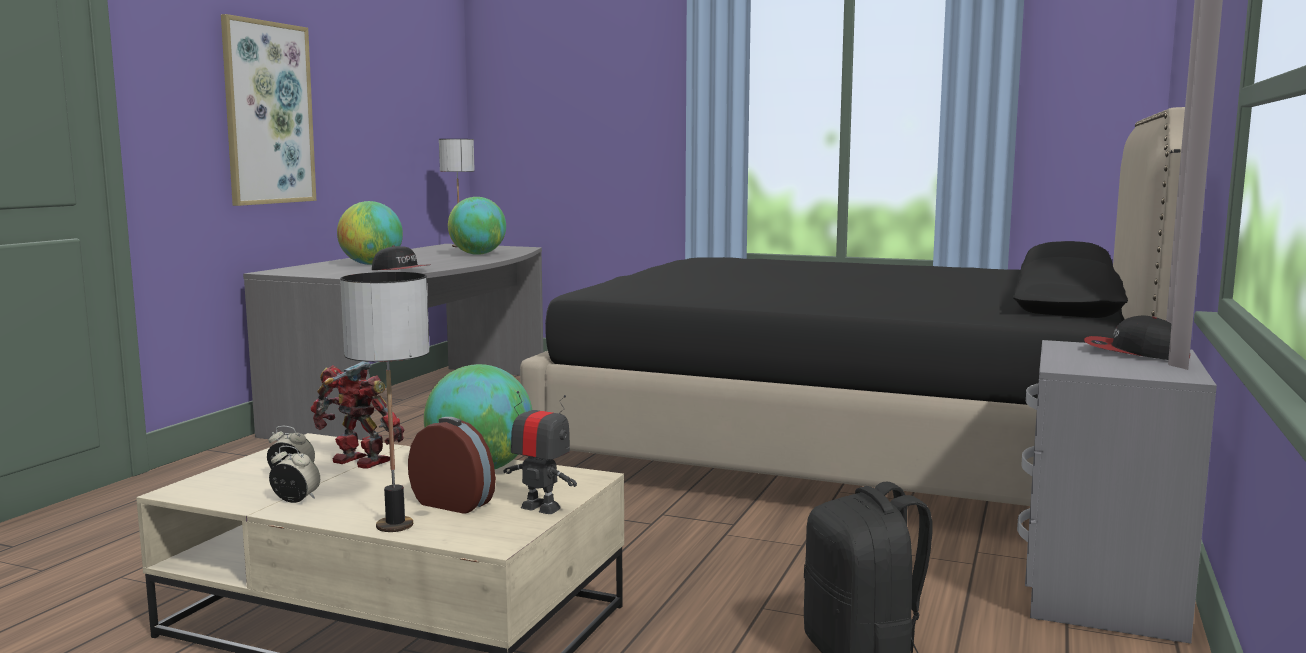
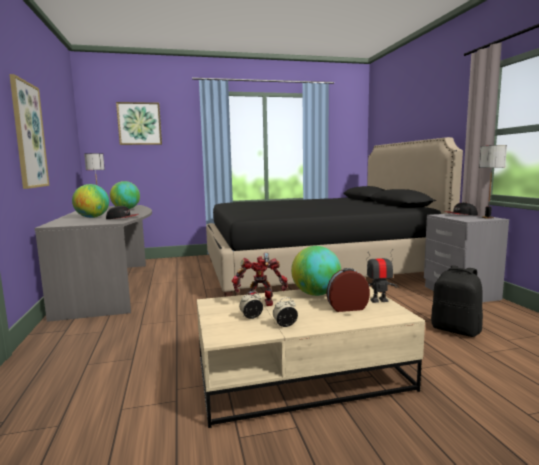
camera: 35 degrees left, 0 degrees up
table lamp [340,272,430,532] -> table lamp moved to [479,145,507,219]
none -> picture [116,102,162,145]

